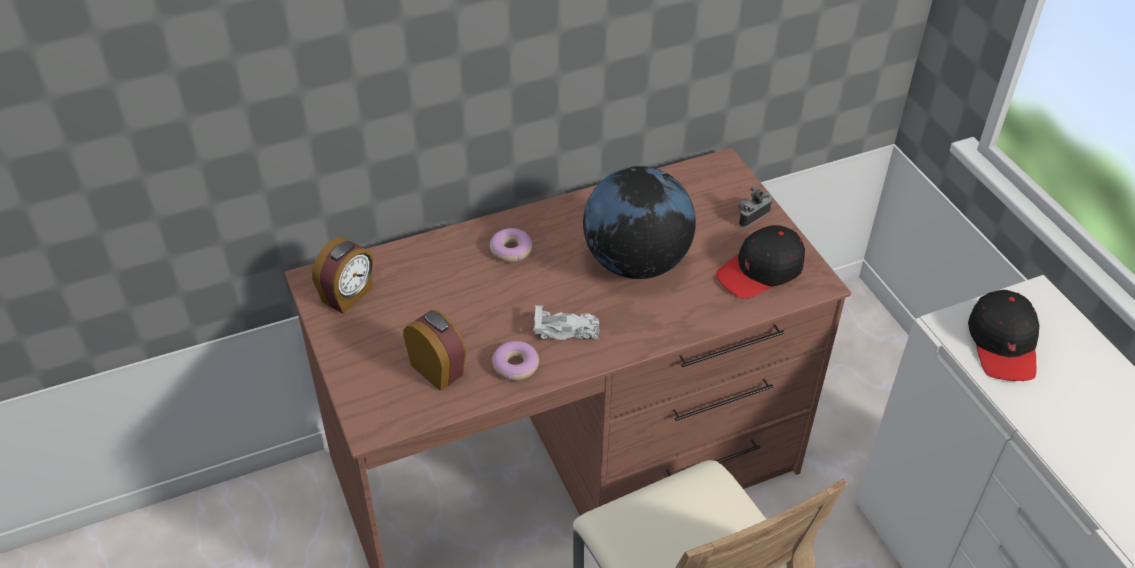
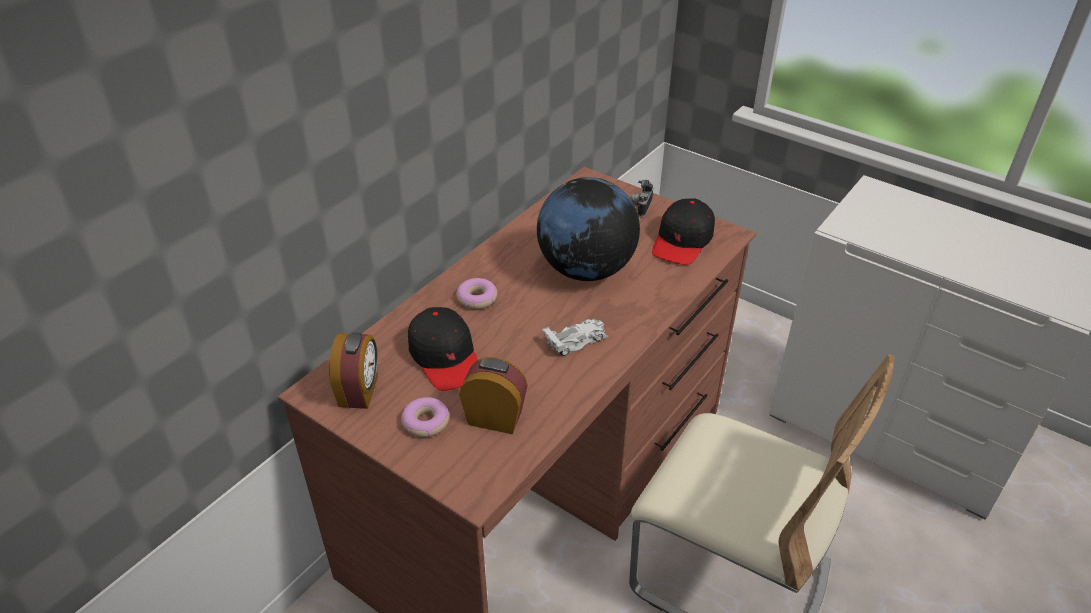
camera: 30 degrees left, 5 degrees down
donut [492,341,539,381] -> donut moved to [401,397,450,437]
black cap [968,290,1040,381] -> black cap moved to [408,307,478,391]

